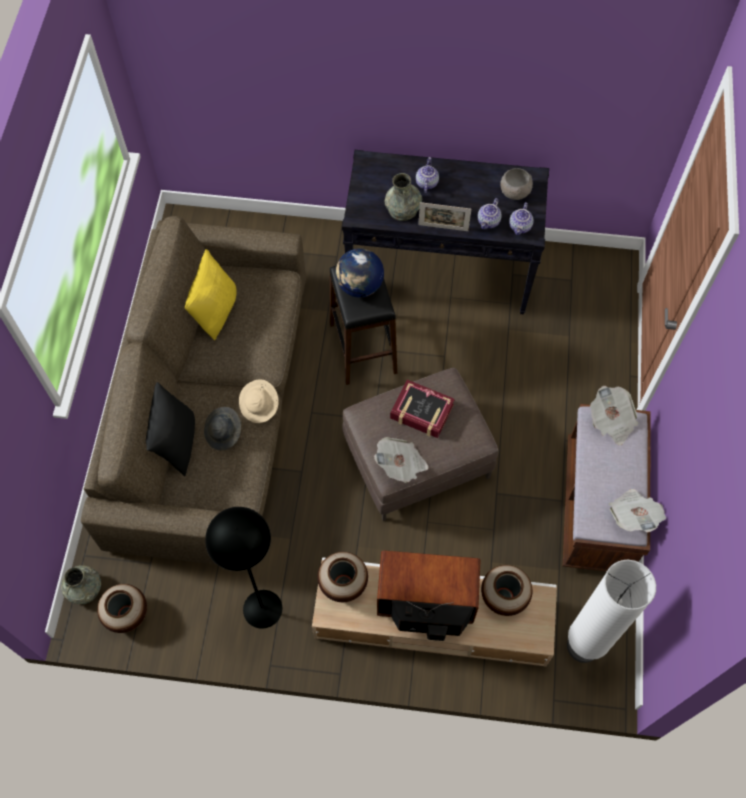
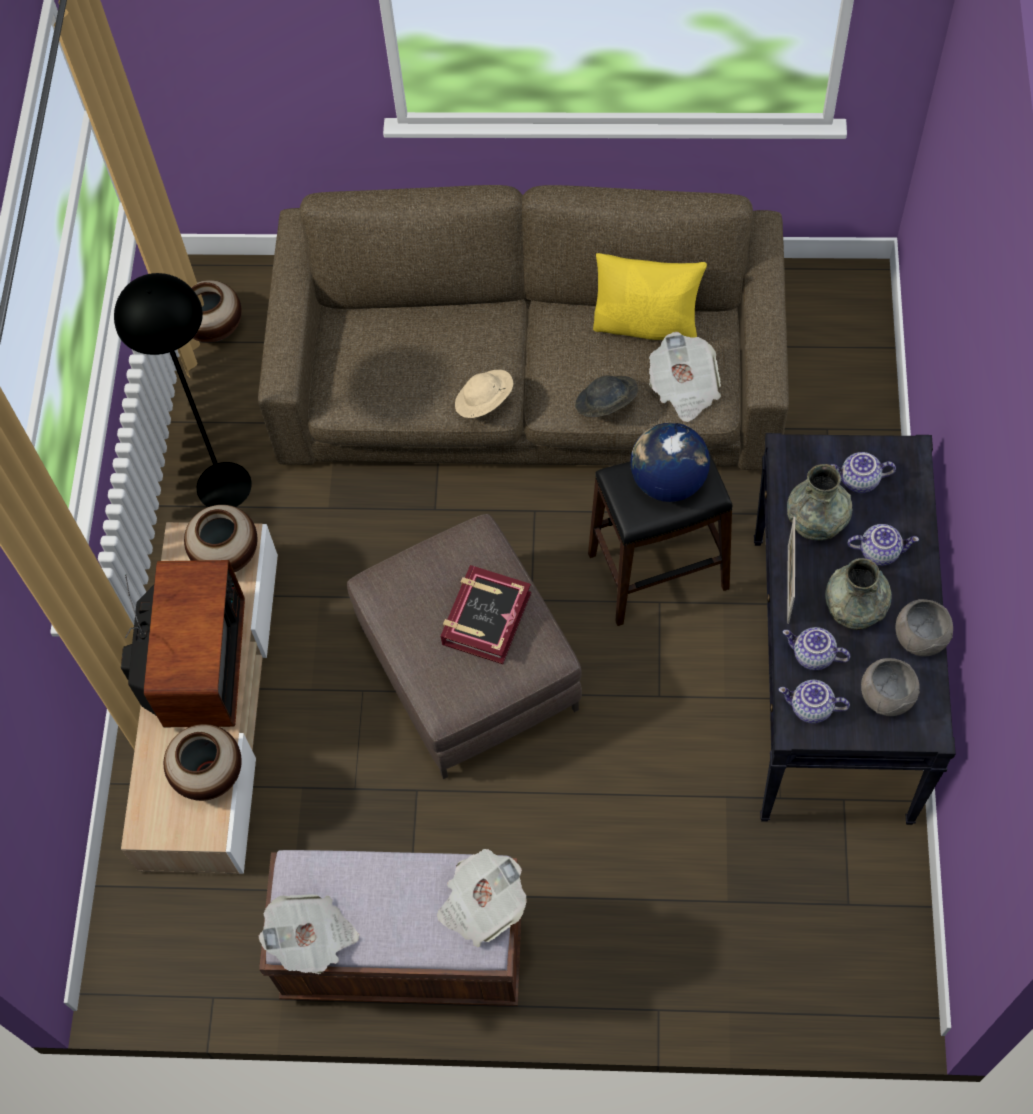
camera: 90 degrees right, 0 degrees up
grey vase [61,565,101,604] -> grey vase moved to [825,558,892,630]
black pillow [146,382,195,476] -> none
grey hat [204,407,241,450] -> grey hat moved to [575,376,638,417]
newspaper [374,437,429,483] -> newspaper moved to [649,332,721,422]
white floor lamp [567,560,656,663] -> none
none -> teapot [831,452,896,493]
none -> grey bowl [896,599,953,656]

